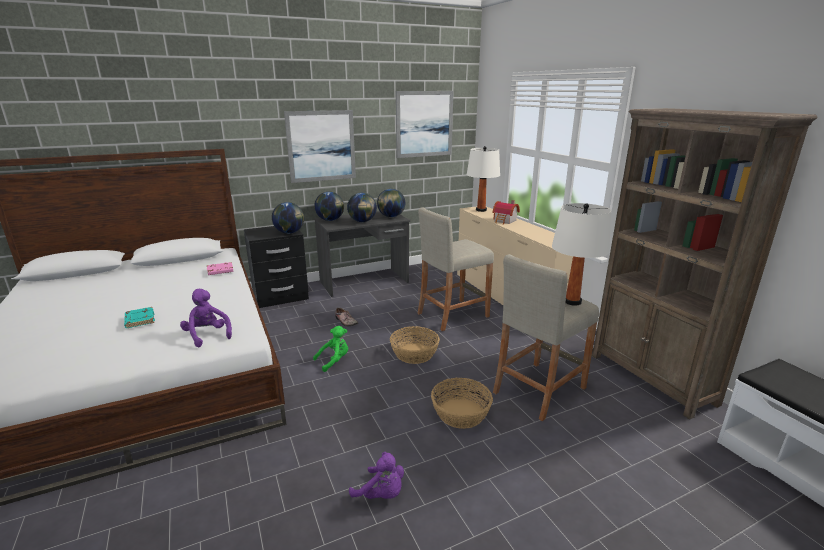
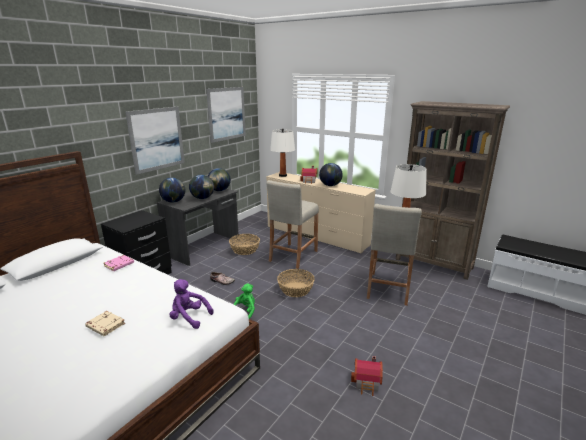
camera: 30 degrees left, 0 degrees up
turquoise book [124,307,155,328] -> beige book [85,311,125,336]
globe [272,202,304,234] -> globe moved to [319,163,343,186]
purple plush toy [349,452,404,499] -> toy house [351,356,383,396]
basket [431,378,493,429] -> basket moved to [229,234,260,255]

